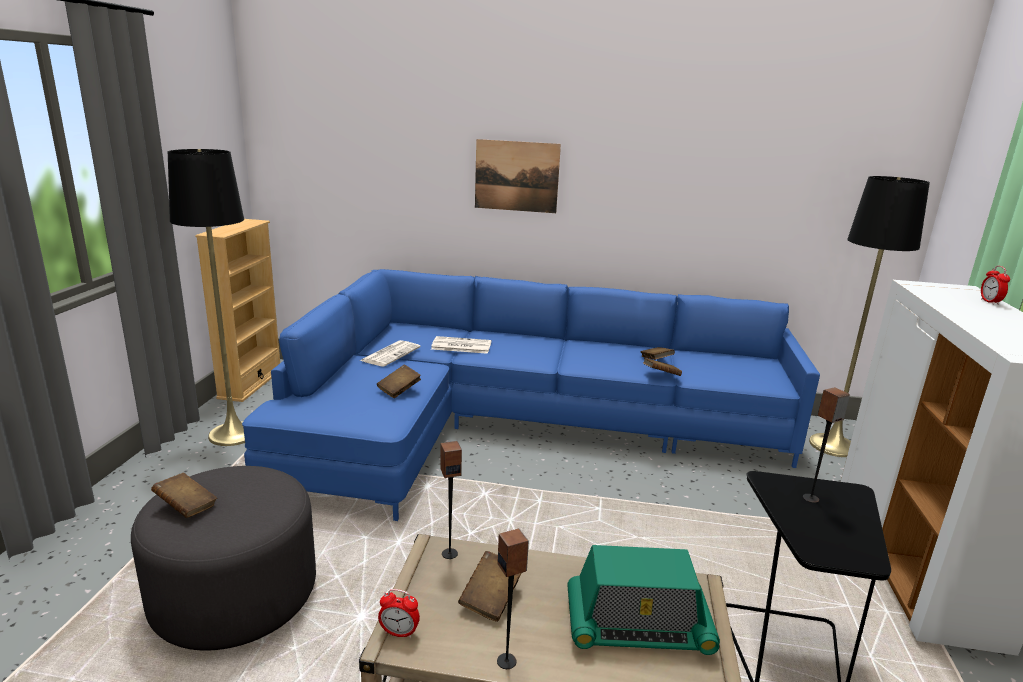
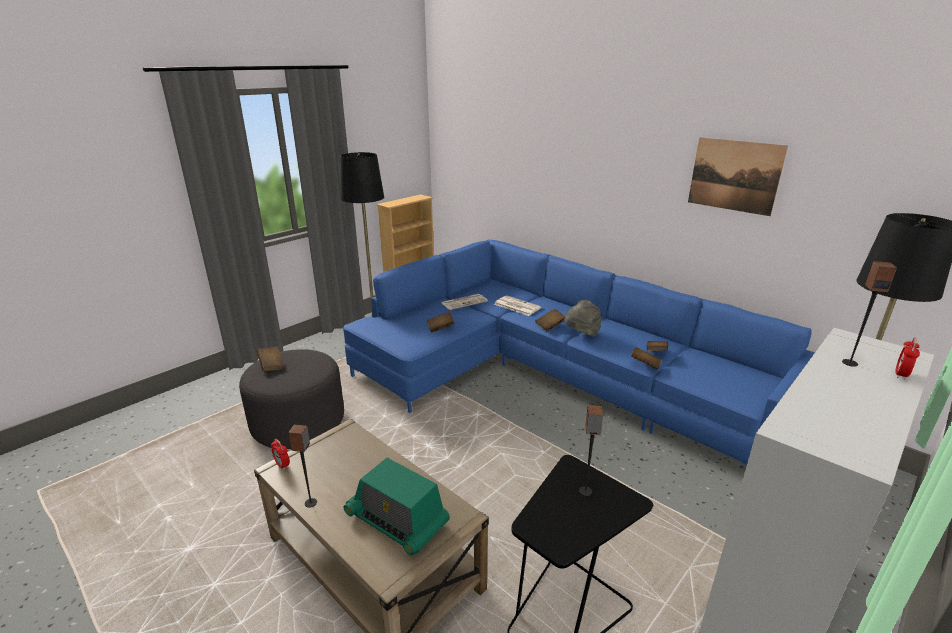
camera: 35 degrees right, 5 degrees up
speaker [440,441,462,559] -> speaker moved to [842,261,897,367]
brown book [458,551,521,622] -> brown book moved to [536,308,565,331]
picture [475,139,561,213] -> picture moved to [688,137,788,216]
none -> grey hat [564,300,601,337]

